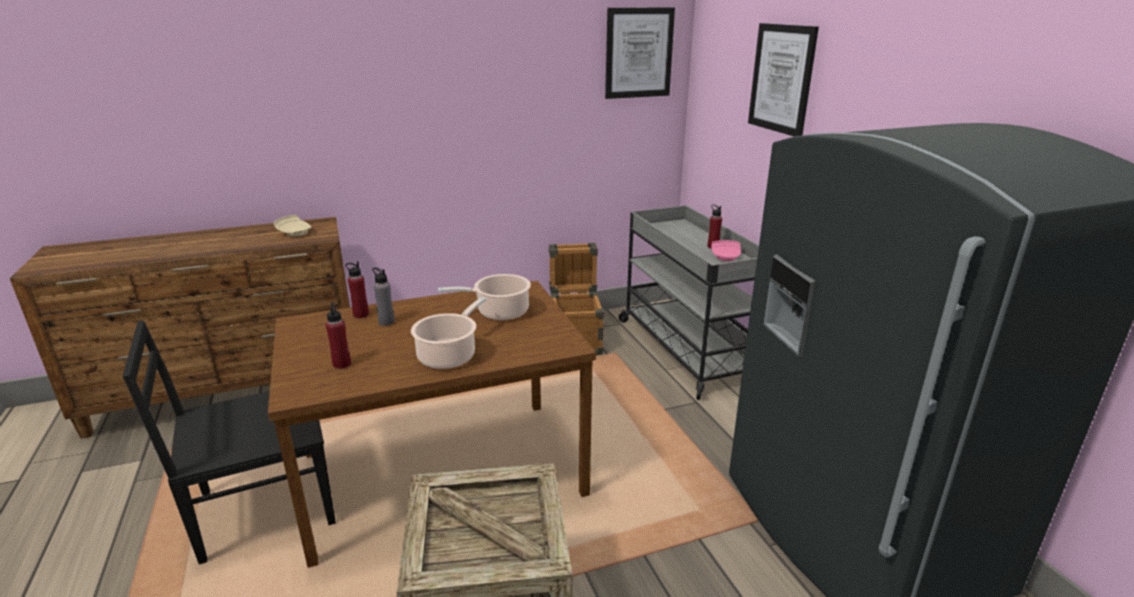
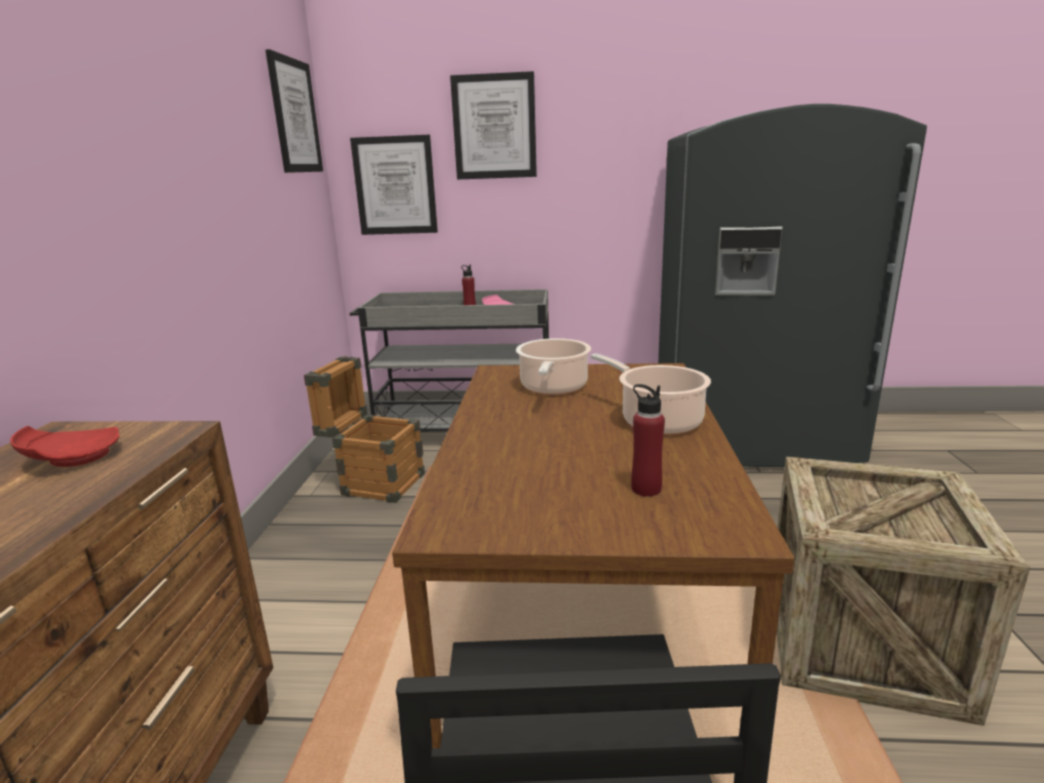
camera: 65 degrees left, 5 degrees down
beige plate [274,215,312,236] -> red plate [10,426,119,467]
red bottle [345,261,369,318] -> none
grey bottle [372,268,395,326] -> none
none -> picture [350,135,438,235]

